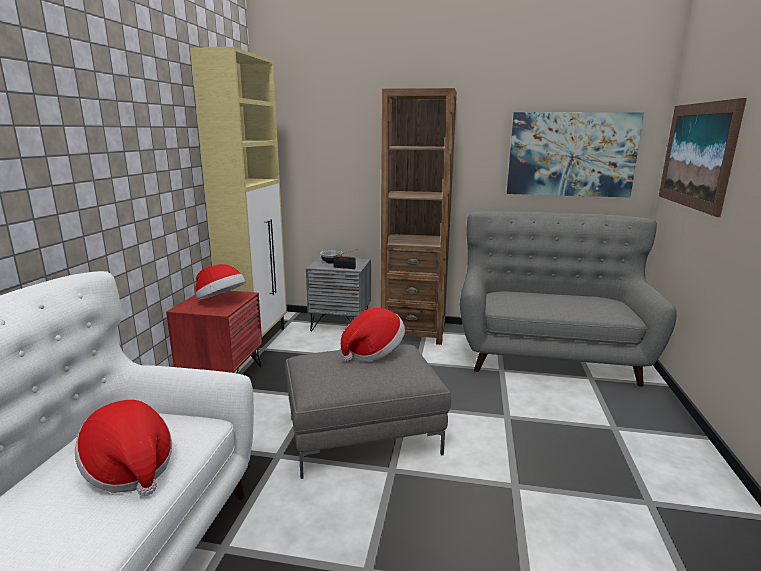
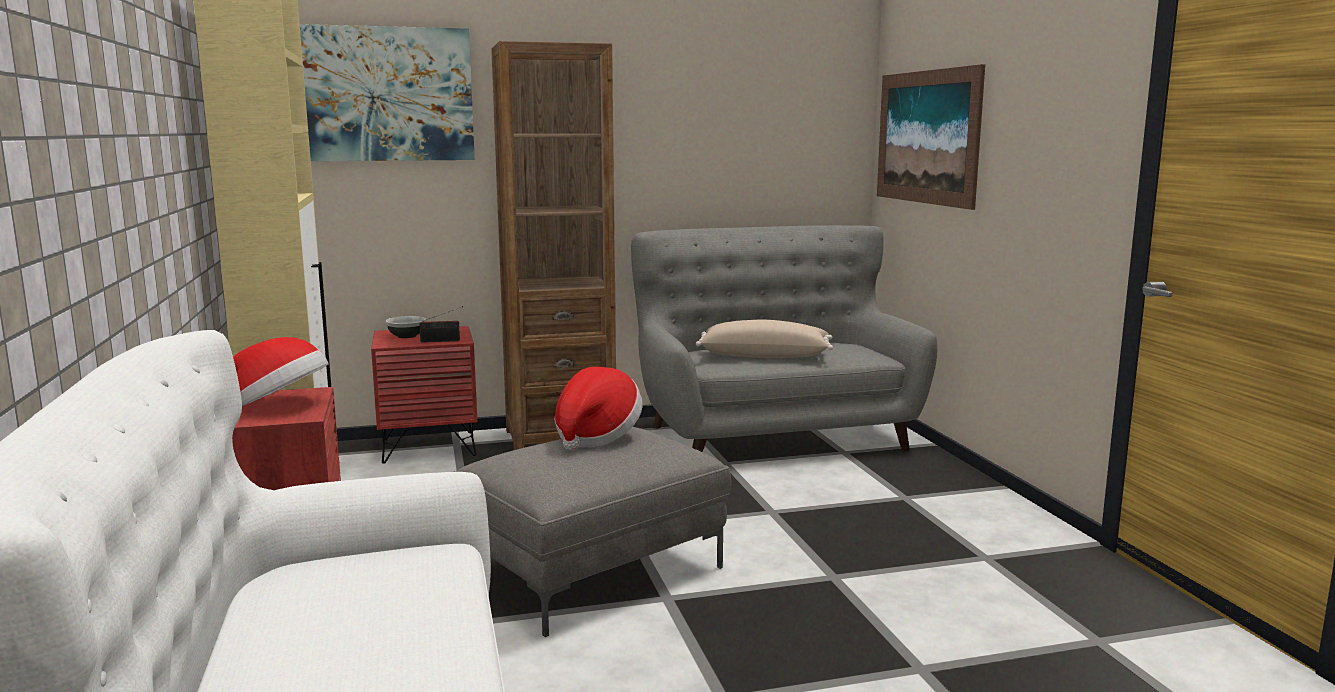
camera: 25 degrees left, 5 degrees down
hat [75,400,172,496] -> none
grey nightstand [306,256,371,332] -> red nightstand [371,326,477,464]
picture [507,112,644,198] -> picture moved to [300,24,475,161]
none -> beige pillow [696,320,833,358]

